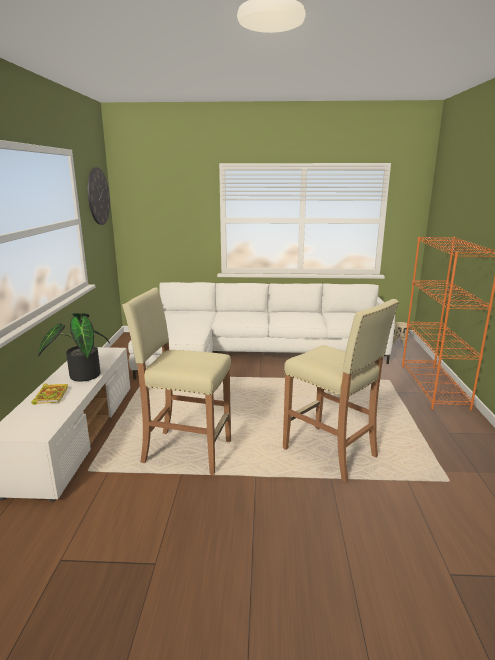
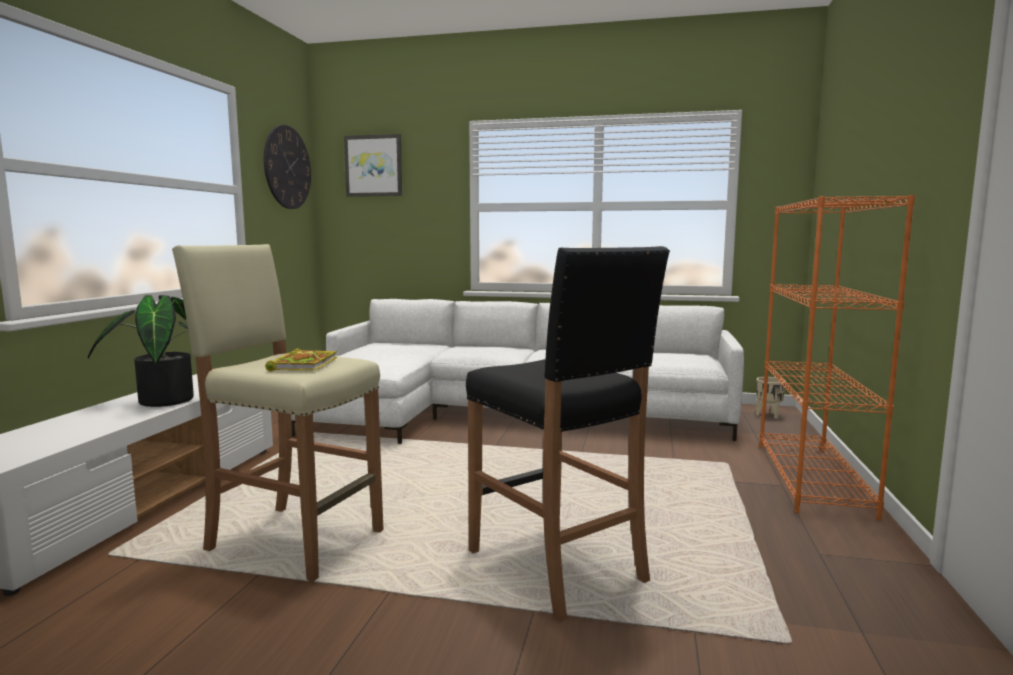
camera: 10 degrees right, 10 degrees down
book [31,384,68,405] -> book moved to [265,348,337,372]
beige stool [283,299,399,483] -> black stool [466,246,670,622]
none -> picture [344,134,402,197]

